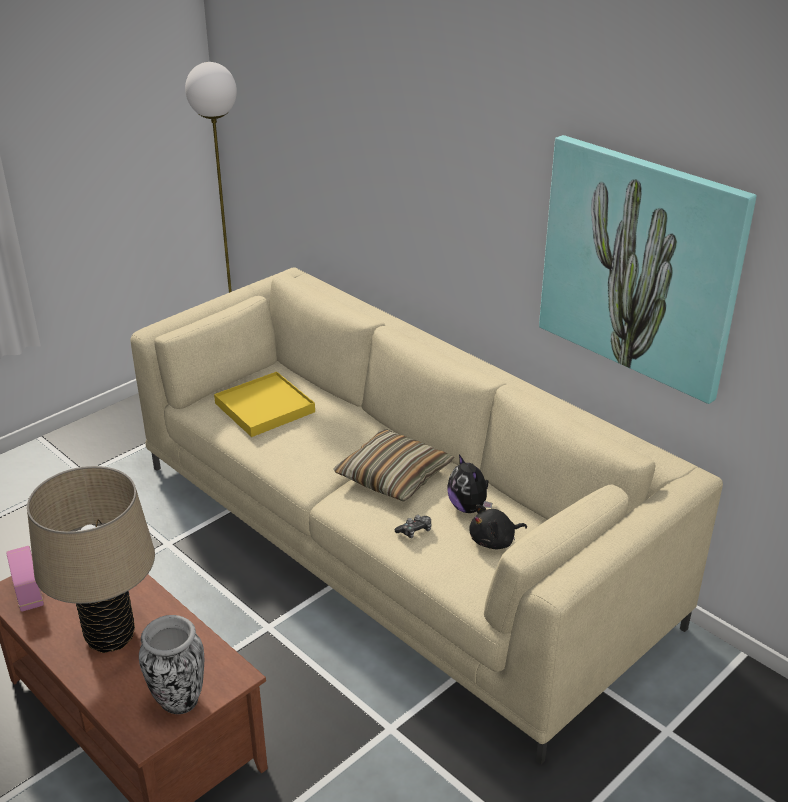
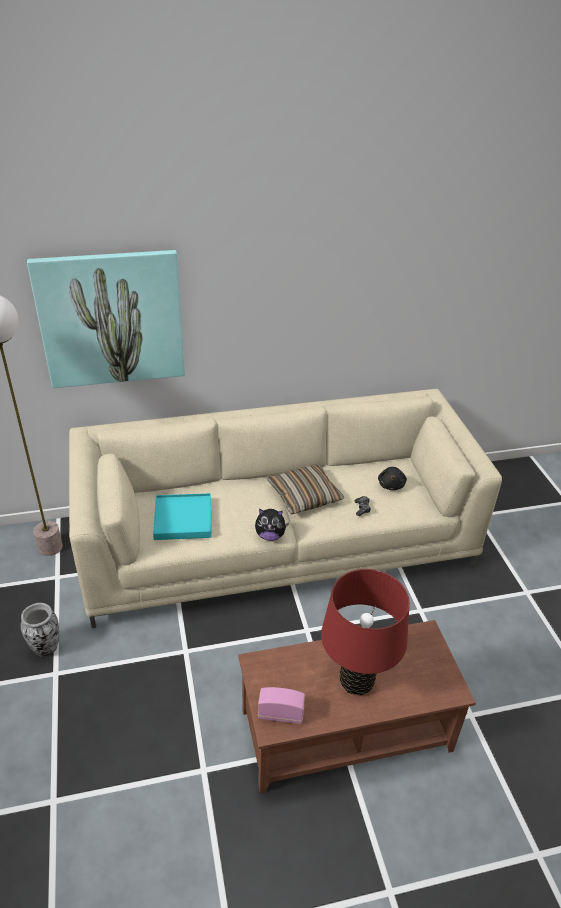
camera: 60 degrees left, 5 degrees up
beige table lamp [27,466,155,653] -> red table lamp [321,569,410,696]
vase [139,615,204,714] -> vase moved to [21,603,59,657]
yellow tray [214,372,315,437] -> turquoise tray [153,493,212,540]
plush toy [448,454,492,513] -> plush toy moved to [255,509,289,541]
picture [539,135,757,404] -> picture moved to [27,250,185,388]

